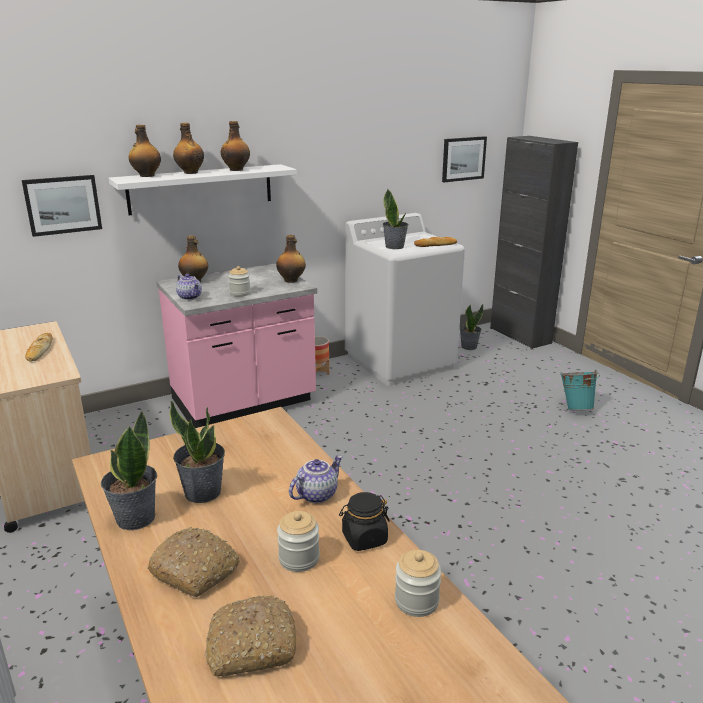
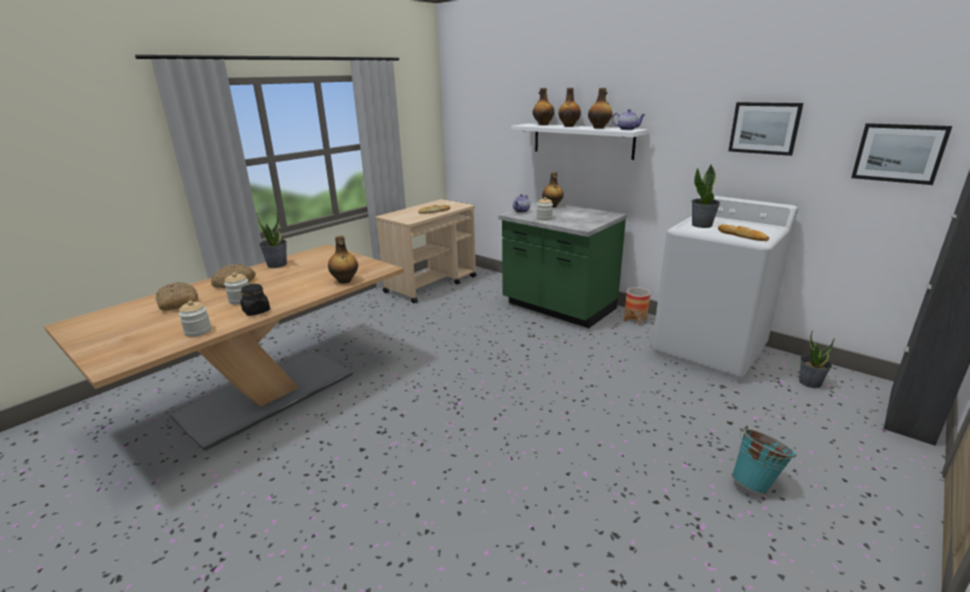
camera: 70 degrees right, 0 degrees up
picture [22,175,102,237] -> picture moved to [729,102,803,156]
pink counter [156,263,317,428] -> green counter [498,202,627,328]
potted plant [169,400,225,503] -> none
bottle [276,235,306,283] -> bottle moved to [328,236,358,283]
teapot [289,455,343,503] -> teapot moved to [612,109,645,130]

